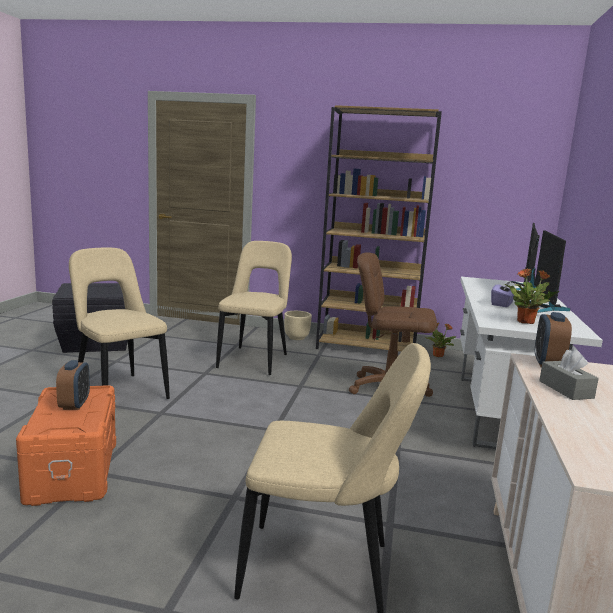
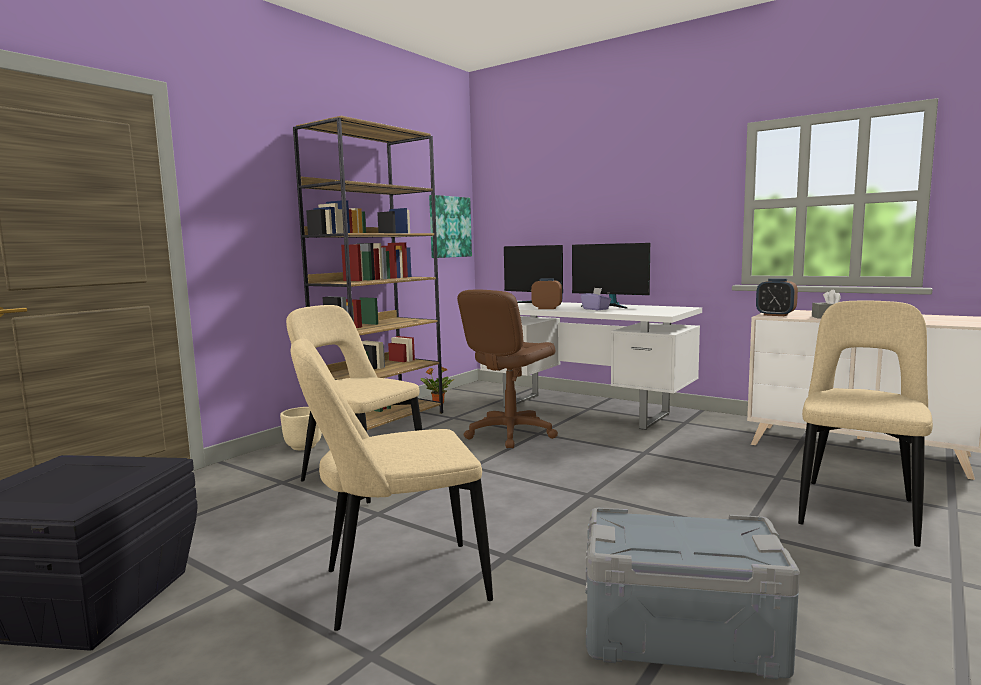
camera: 65 degrees left, 5 degrees down
orange storage box [16,385,116,506] -> grey storage box [585,508,800,680]
alarm clock [56,360,90,410] -> alarm clock moved to [531,278,562,309]
potted plant [505,268,559,324] -> none
none -> picture [429,195,472,258]

